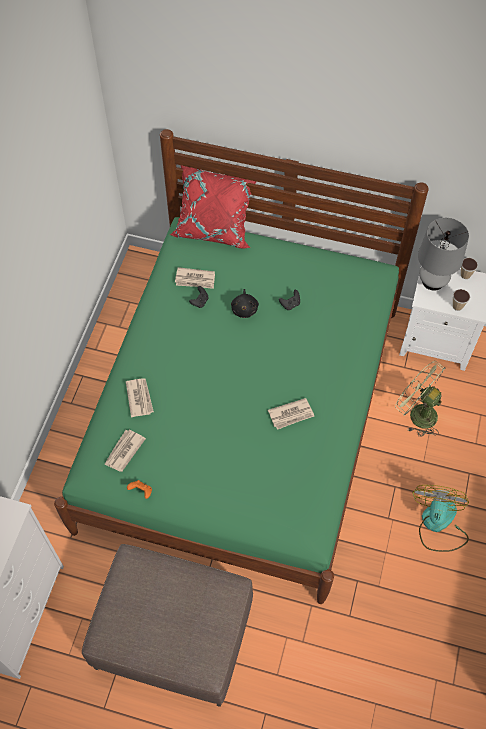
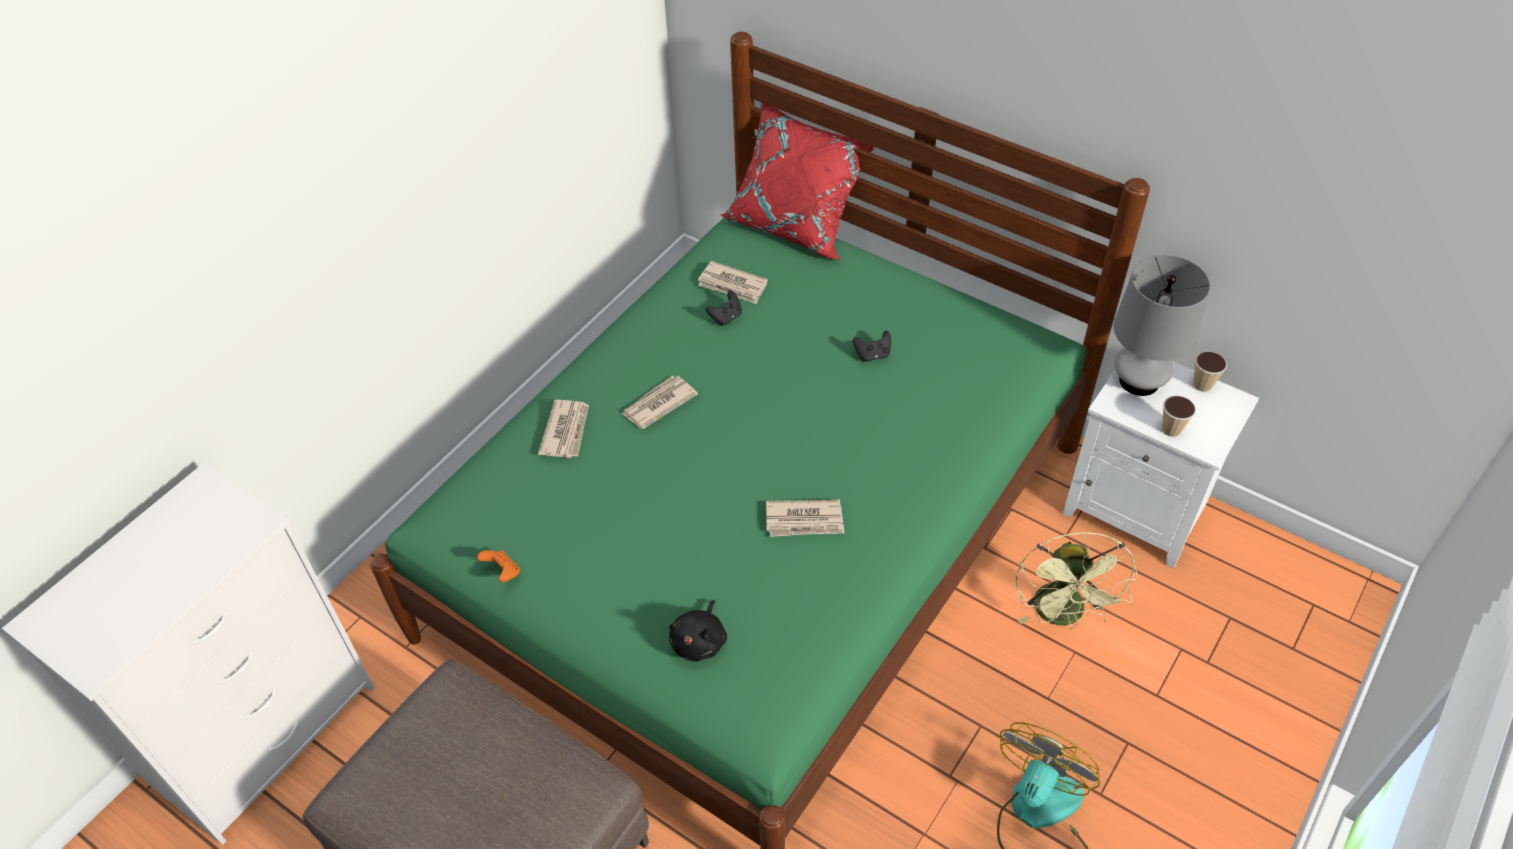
camera: 20 degrees right, 10 degrees down
newspaper [104,429,146,472] -> newspaper moved to [622,376,698,429]
black plush toy [231,289,259,318] -> black plush toy moved to [669,600,727,661]
green fan [395,361,446,437] -> green fan turned 150 degrees counterclockwise [1016,532,1138,629]

